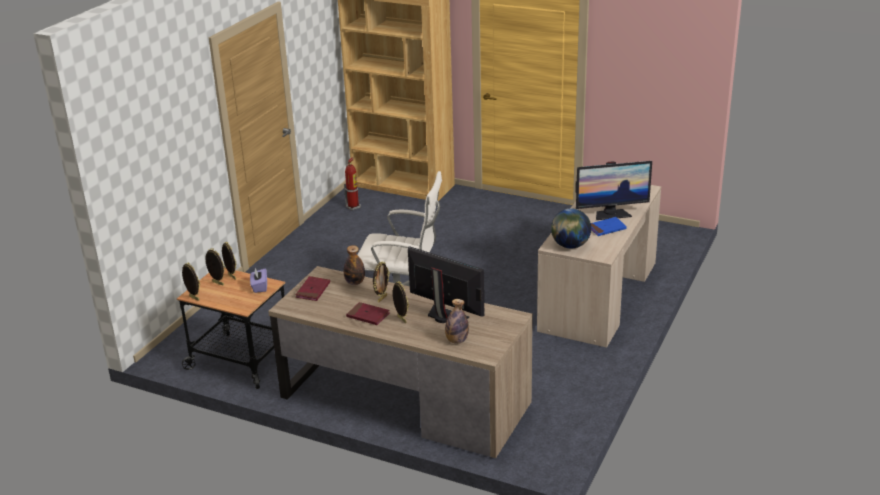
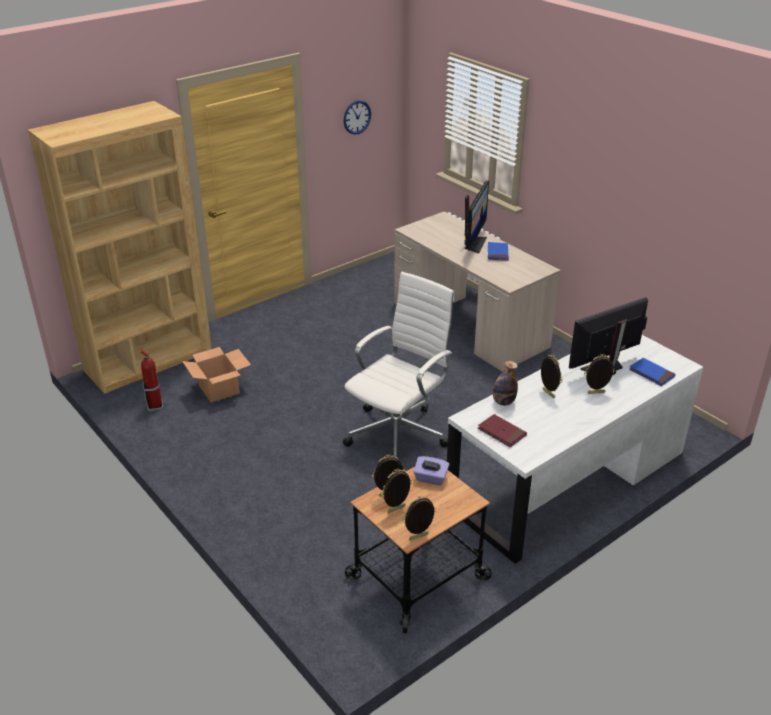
camera: 65 degrees left, 5 degrees up
brown desk [268,266,533,458] -> white desk [447,335,703,564]
red book [346,302,389,325] -> none
bottle [445,299,469,344] -> blue book [629,358,675,386]
globe [551,208,591,249] -> none
none -> cardboard box [182,347,251,402]
none -> wall clock [343,100,371,135]

